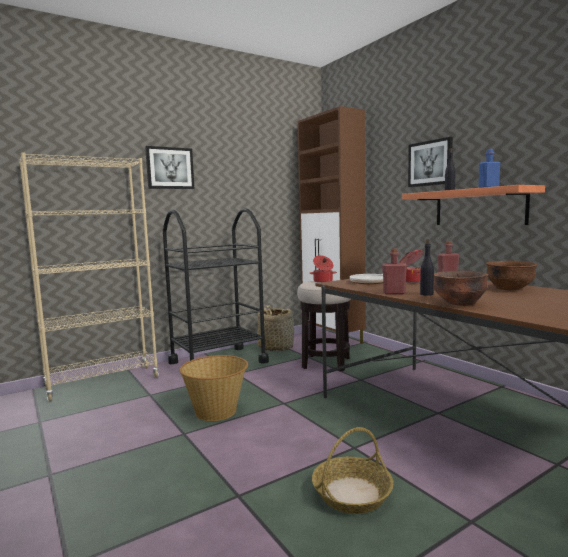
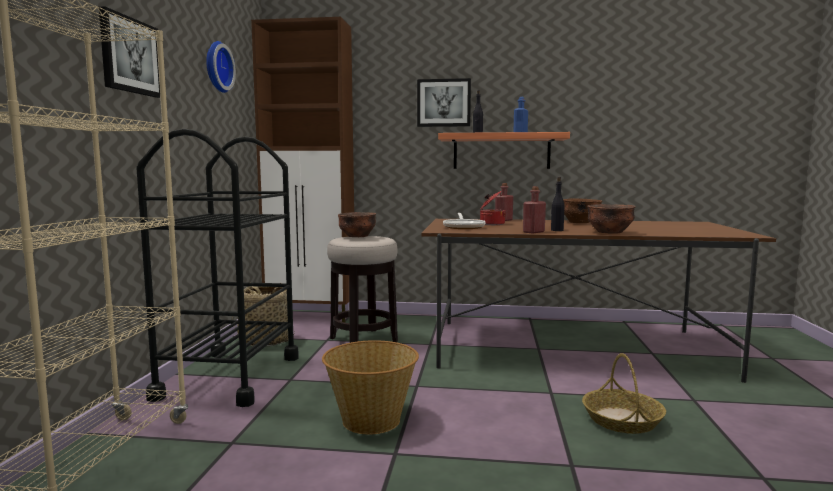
camera: 50 degrees left, 0 degrees up
cooking pot [309,255,337,283] -> brown bowl [338,212,376,237]
none -> wall clock [206,41,236,93]

